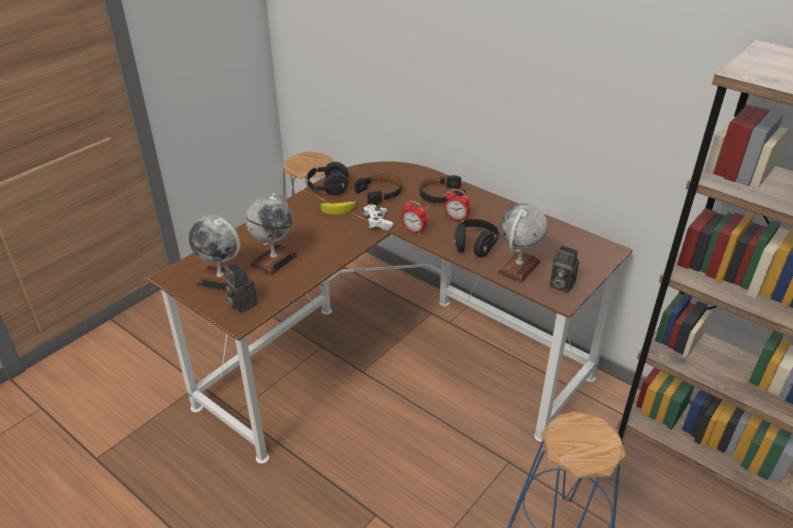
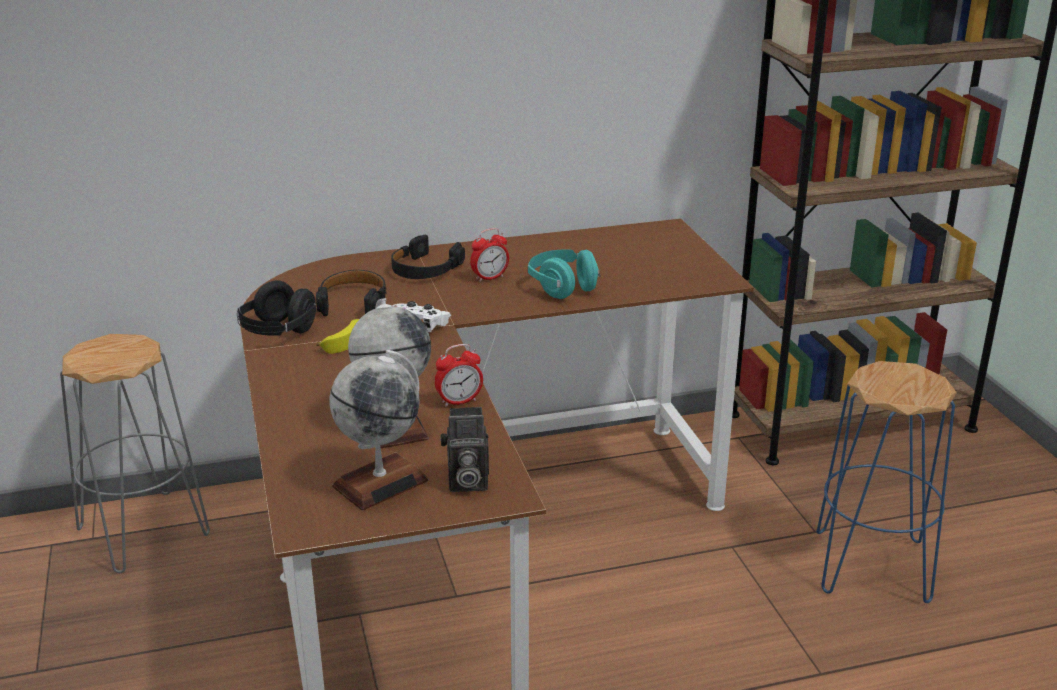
camera: 55 degrees left, 10 degrees down
alarm clock [402,201,427,235] -> alarm clock moved to [435,344,483,407]
black headphones [454,219,499,257] -> turquoise headphones [528,249,600,299]
globe [496,204,548,283] -> none
camera [550,245,579,293] -> none

